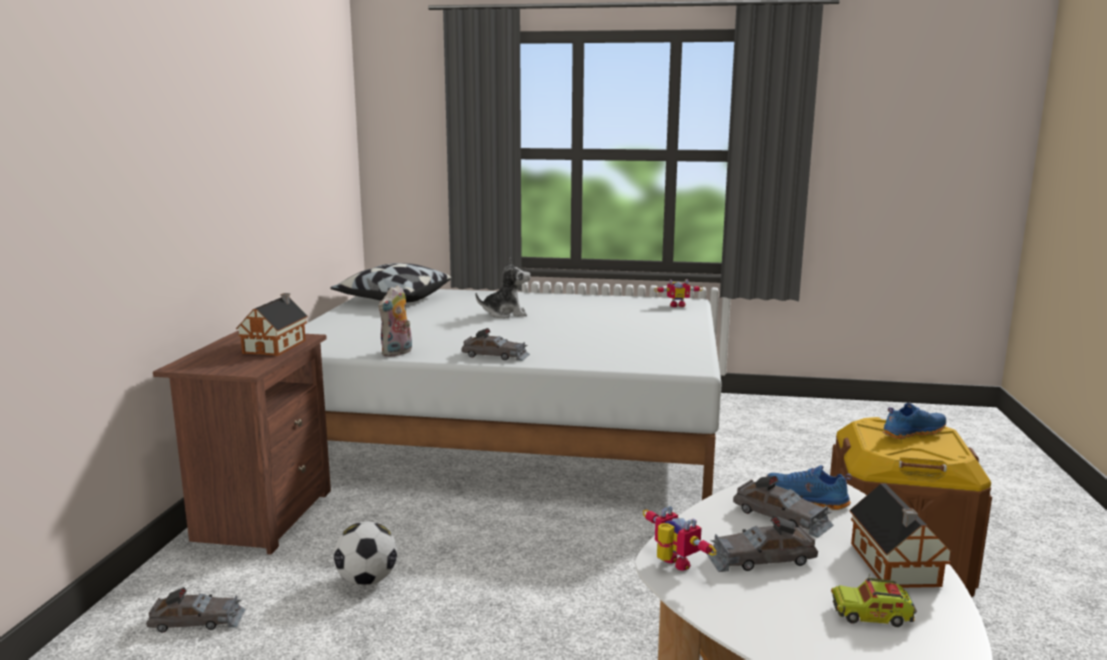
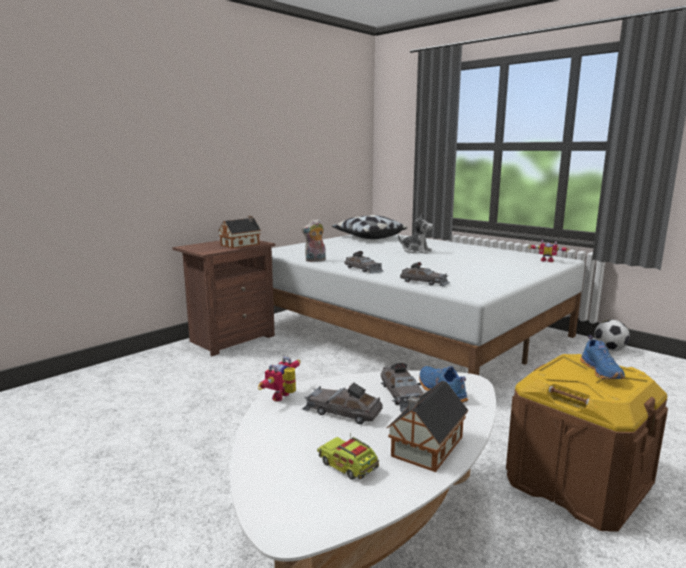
camera: 35 degrees right, 0 degrees up
grey toy car [146,587,246,632] -> grey toy car moved to [400,262,450,286]
football [333,521,397,586] -> football moved to [594,319,630,351]
toy robot [643,506,717,571] -> toy robot turned 150 degrees counterclockwise [258,356,301,401]
blue shoe [882,403,946,439] -> blue shoe turned 75 degrees clockwise [580,335,625,379]

